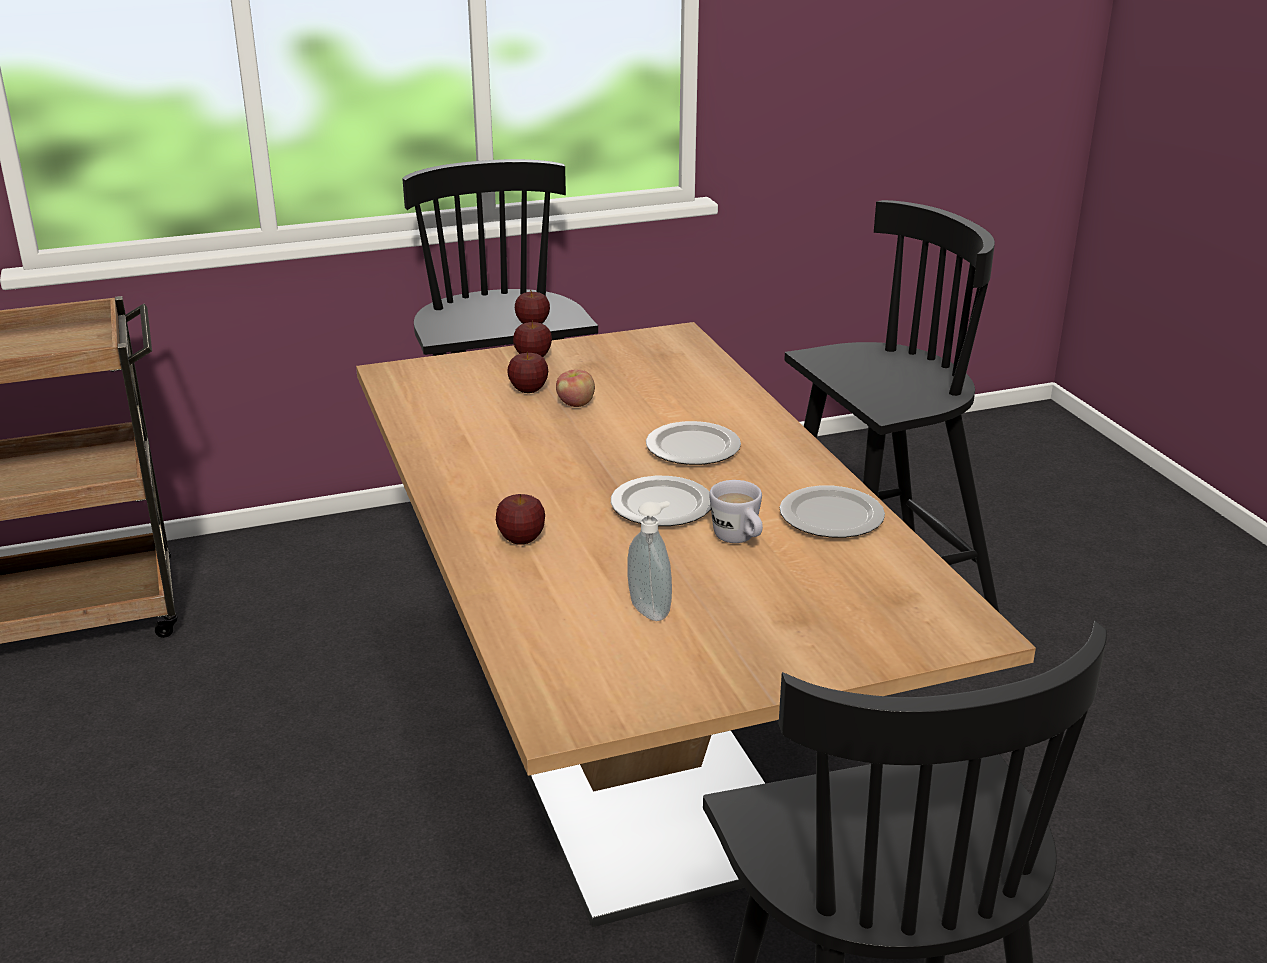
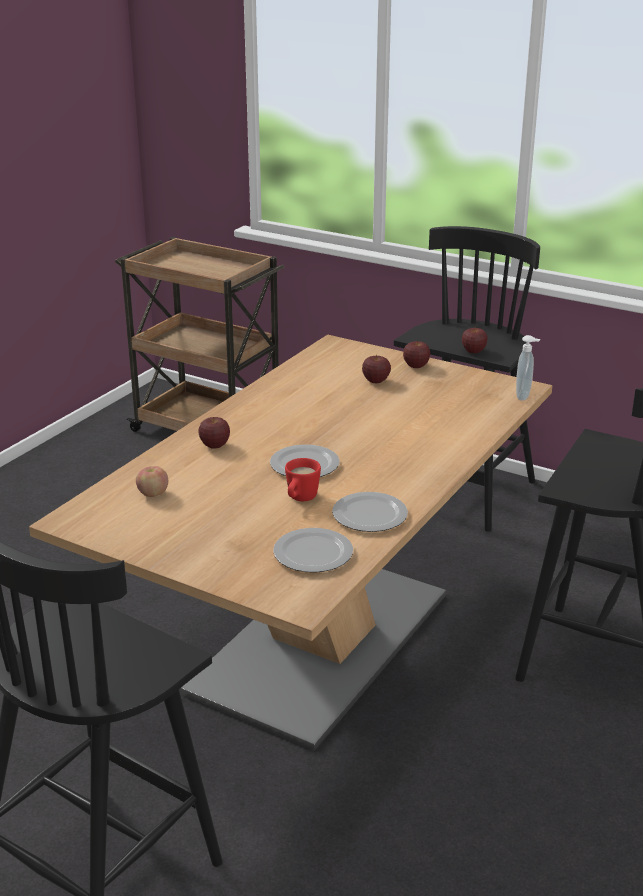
camera: 50 degrees right, 0 degrees up
apple [556,369,595,407] -> apple moved to [136,466,168,497]
soap dispenser [627,501,672,621] -> soap dispenser moved to [516,335,540,401]
plate [646,421,741,465] -> plate moved to [273,528,353,573]
white mug [709,480,763,543] -> red mug [285,458,321,501]

